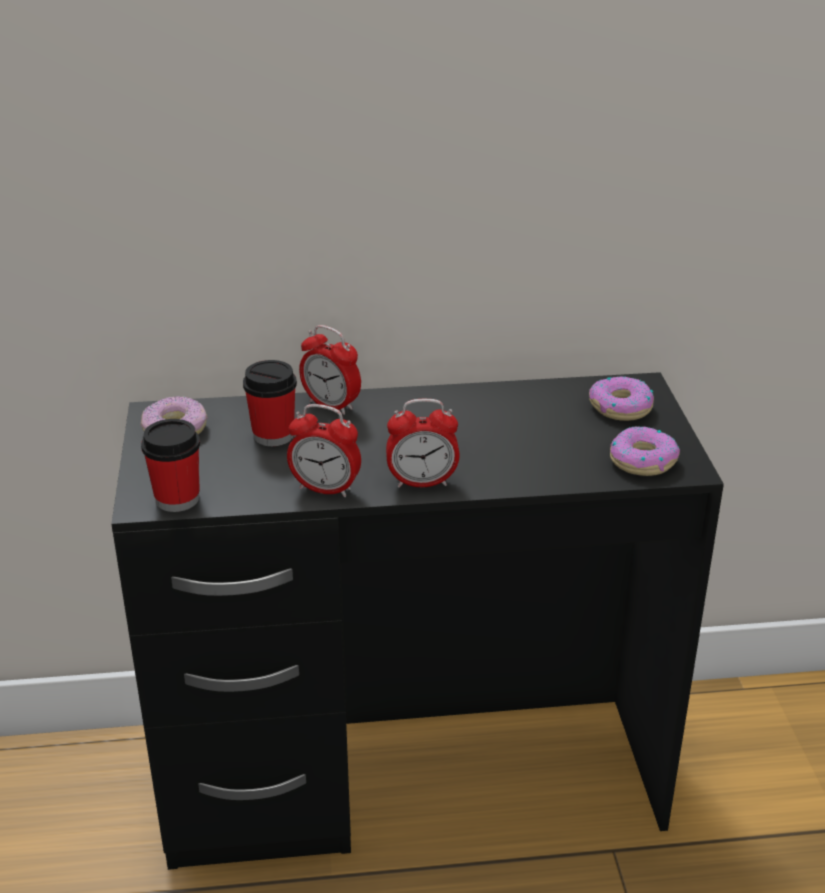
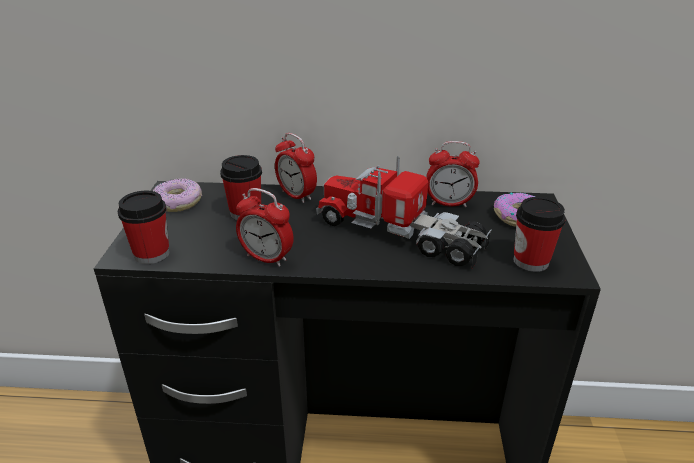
camera: 10 degrees right, 0 degrees up
alarm clock [386,399,460,488] -> alarm clock moved to [426,141,480,207]
donut [610,426,680,476] -> cup [513,197,566,272]
none -> toy truck [316,156,492,270]

